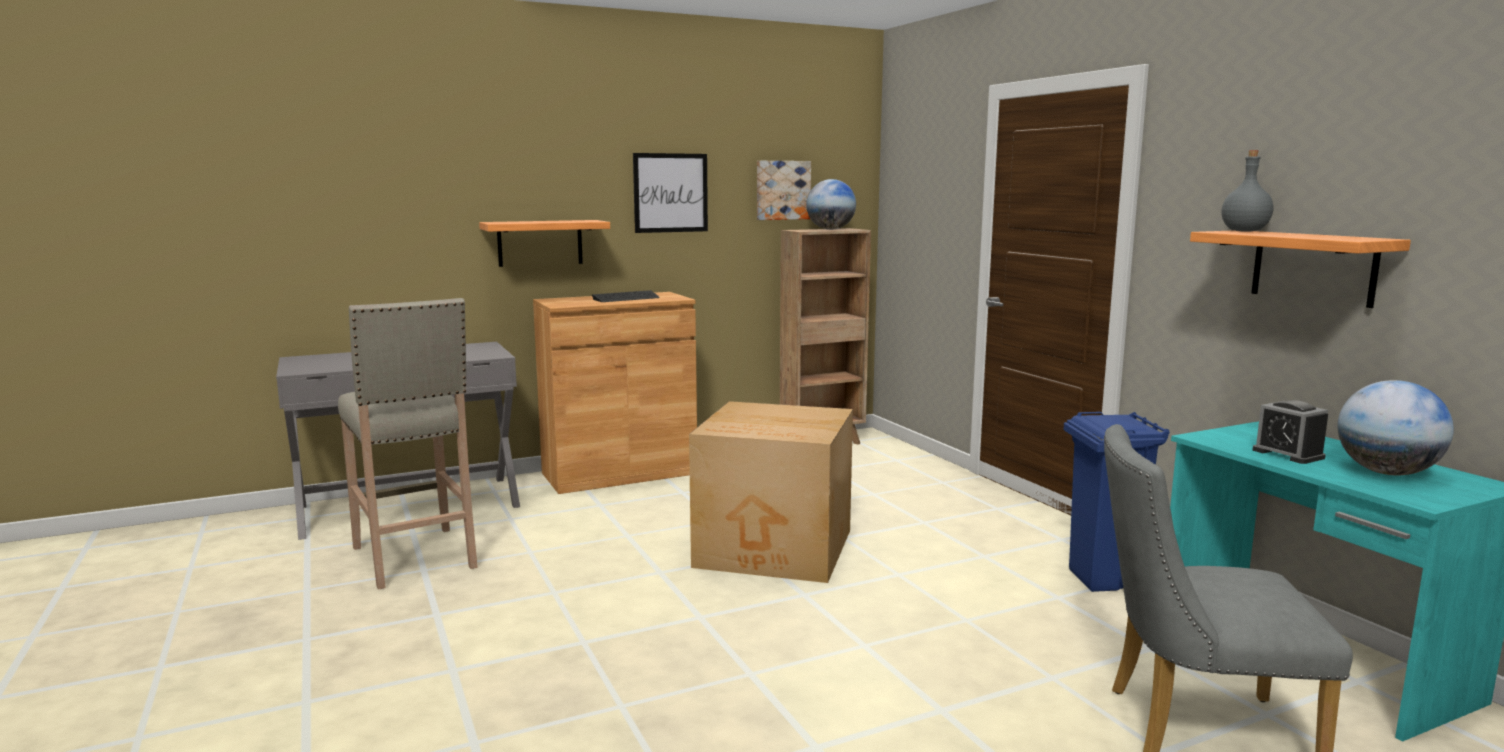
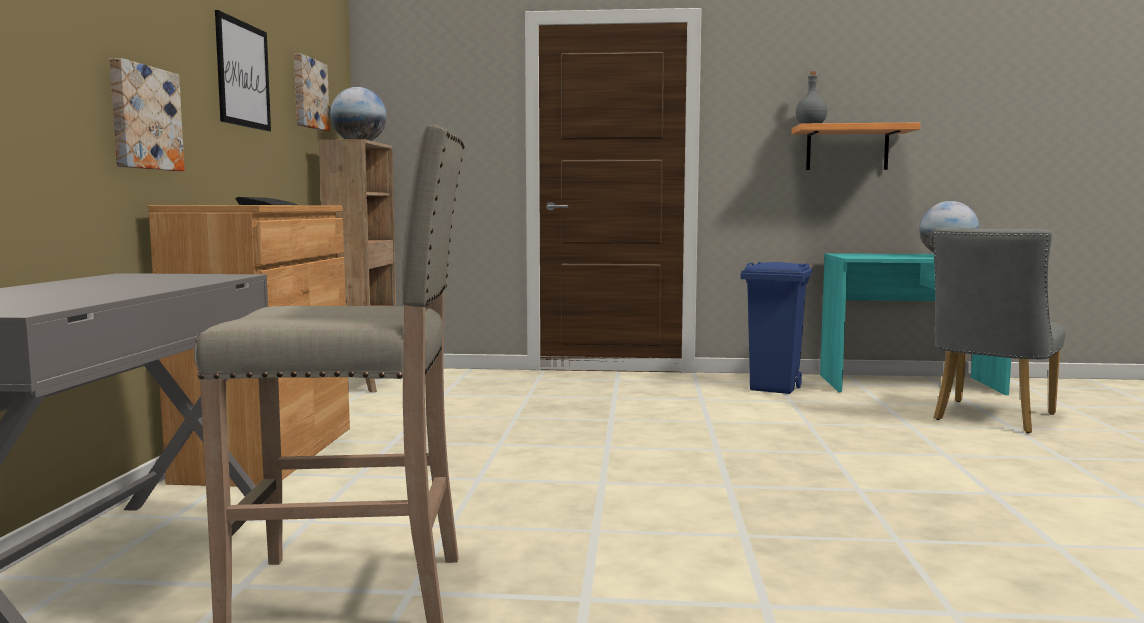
camera: 60 degrees left, 5 degrees down
shelf [479,220,610,267] -> picture [110,58,185,171]
cardboard box [689,401,853,583] -> none
alarm clock [1253,400,1328,464] -> none

